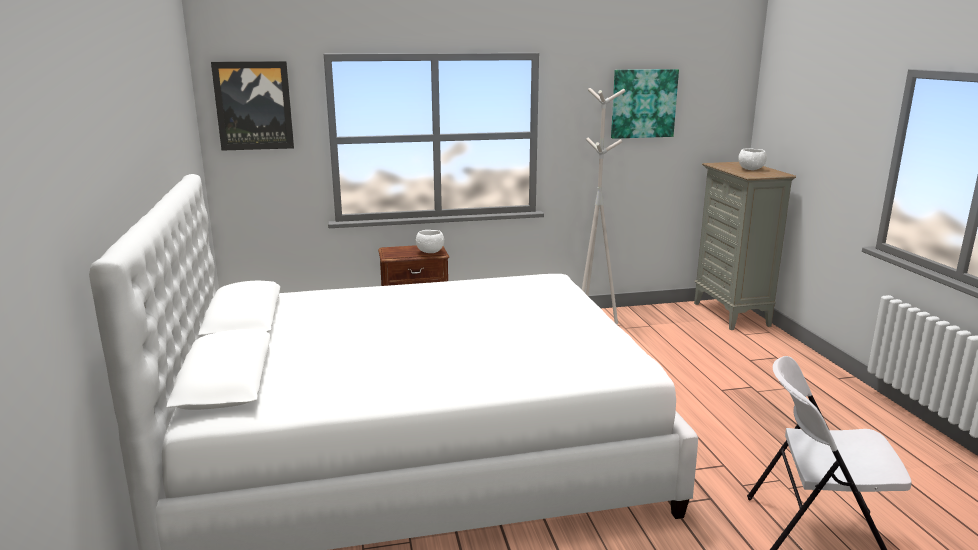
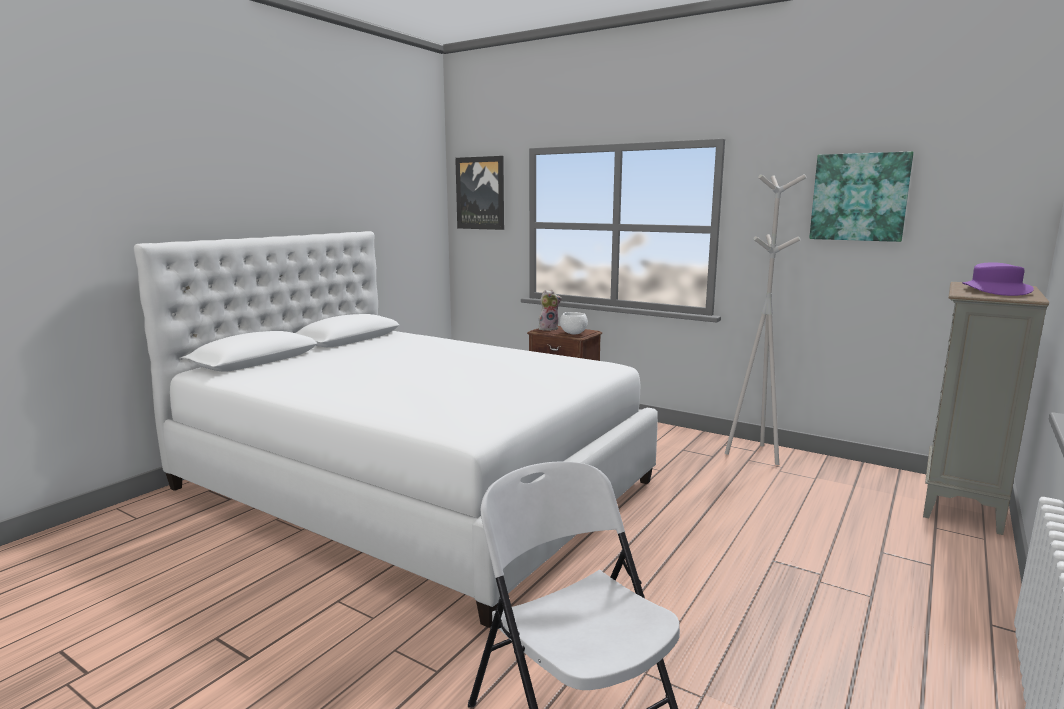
camera: 45 degrees right, 5 degrees down
white bowl [738,148,767,170] -> purple hat [962,262,1034,296]
none -> plush toy [539,290,562,331]

